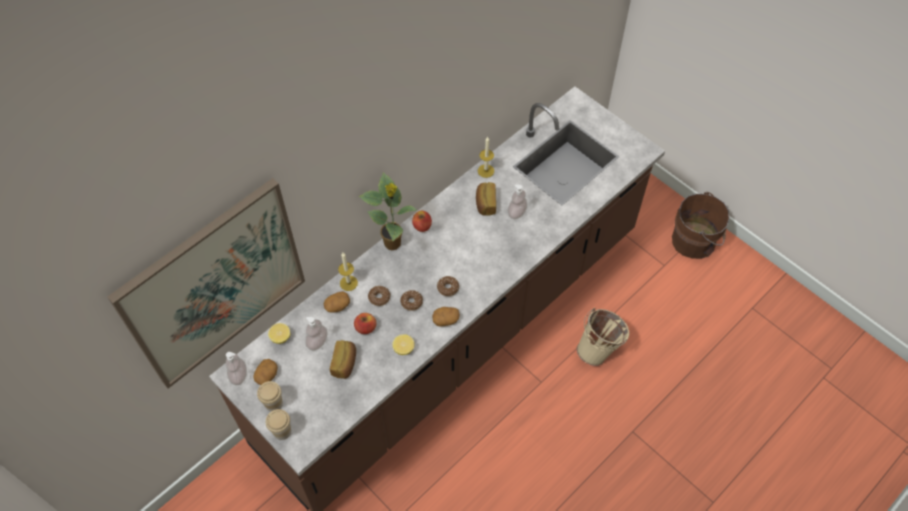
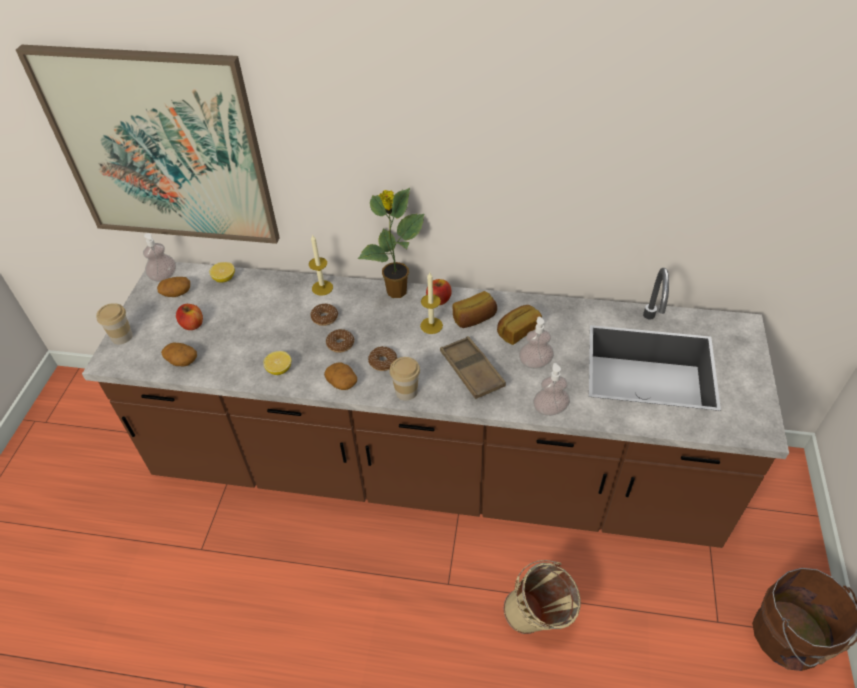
camera: 55 degrees right, 10 degrees down
cup [257,381,283,412] -> cup moved to [390,357,420,400]
soap dispenser [305,317,327,351] -> soap dispenser moved to [533,363,570,416]
potato [324,291,350,313] -> potato moved to [161,342,197,366]
bread [330,340,356,379] -> bread moved to [453,291,497,328]
apple [354,313,376,334] -> apple moved to [176,304,203,330]
candle [478,137,494,178] -> candle moved to [420,272,443,334]
none -> brown tray [440,336,506,399]

